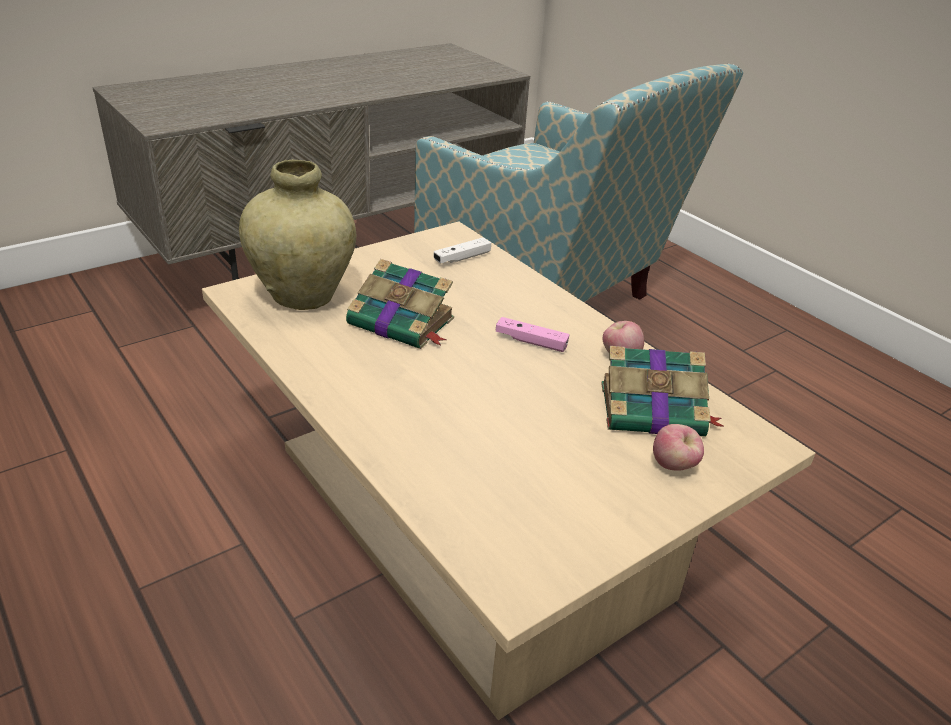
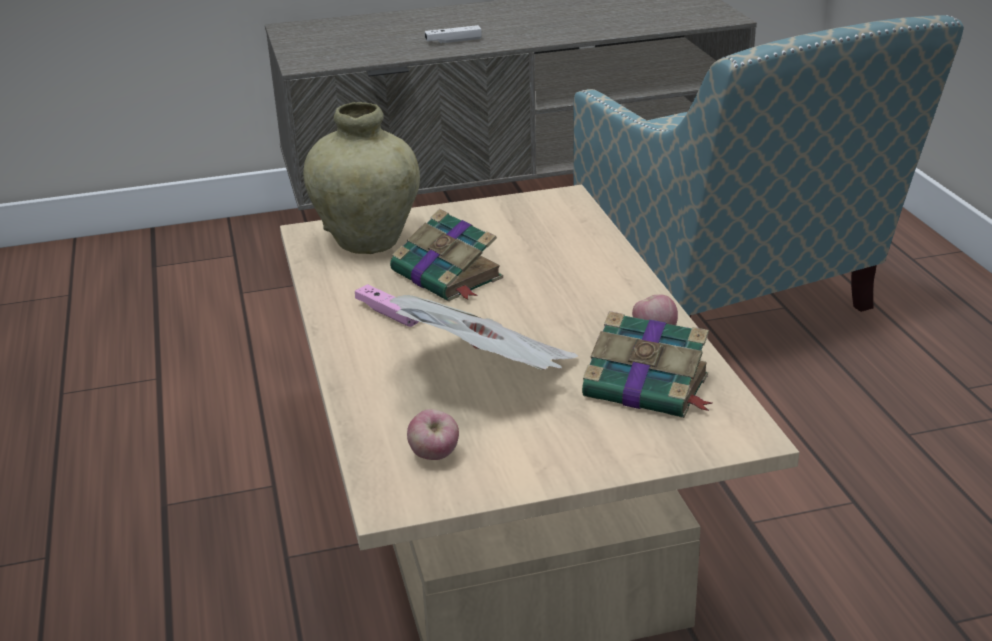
camera: 25 degrees right, 5 degrees down
white game controller [433,237,491,263] -> white game controller moved to [425,25,482,43]
pink game controller [496,317,569,352] -> pink game controller moved to [355,284,419,327]
apple [653,424,704,471] -> apple moved to [407,409,459,460]
none -> newspaper [390,295,578,370]

